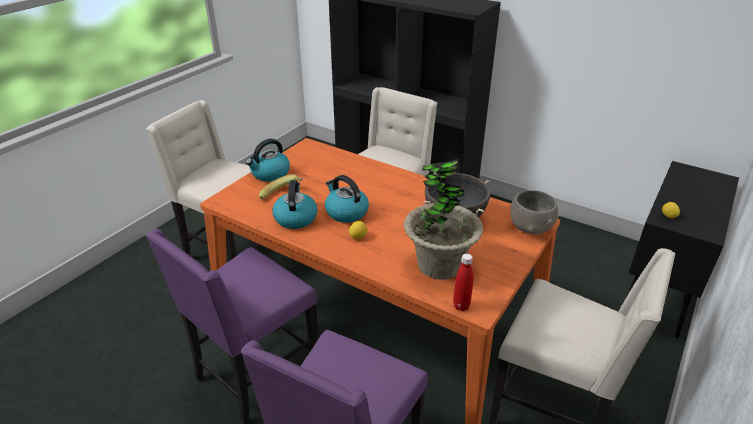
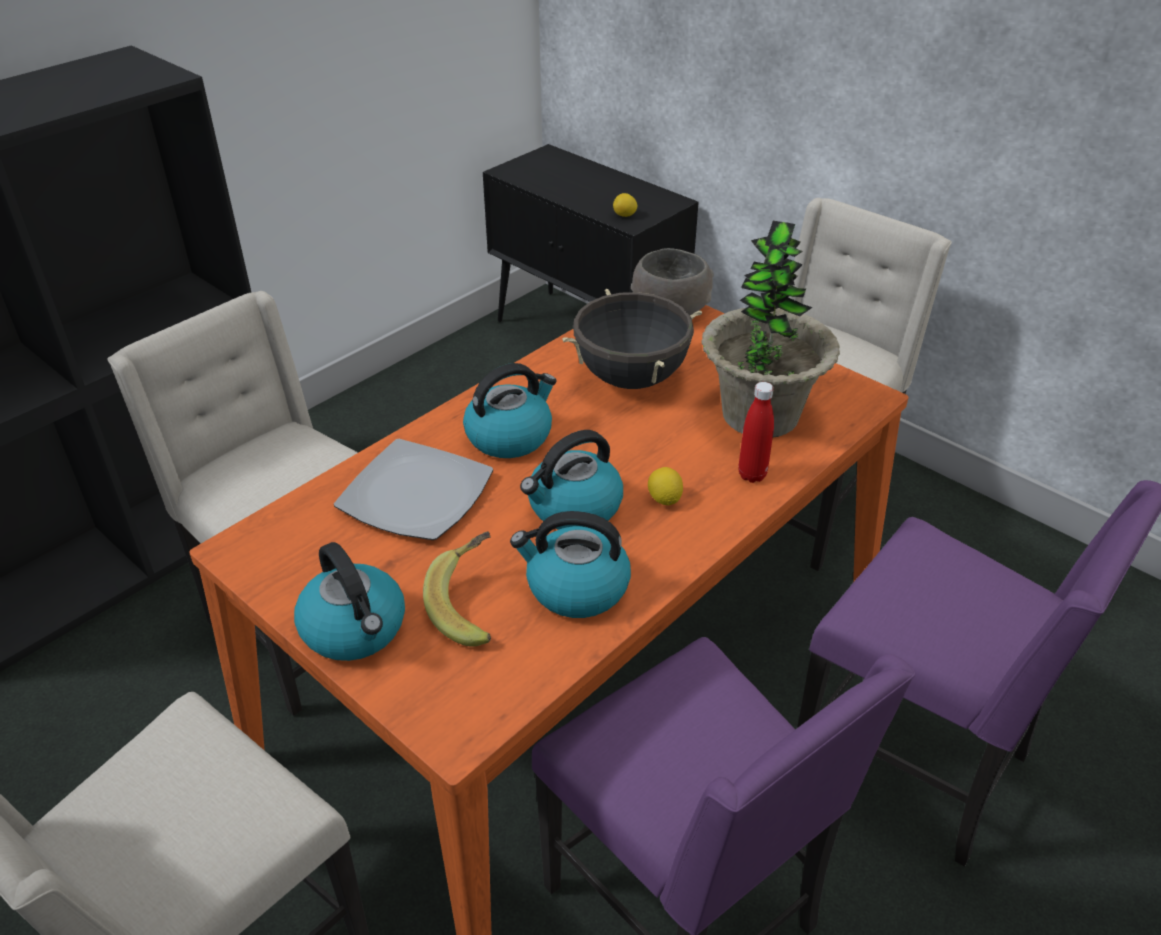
camera: 80 degrees left, 5 degrees up
red bottle [453,254,473,311] -> red bottle moved to [738,382,774,483]
none -> plate [334,439,493,540]
none -> kettle [463,363,556,458]

